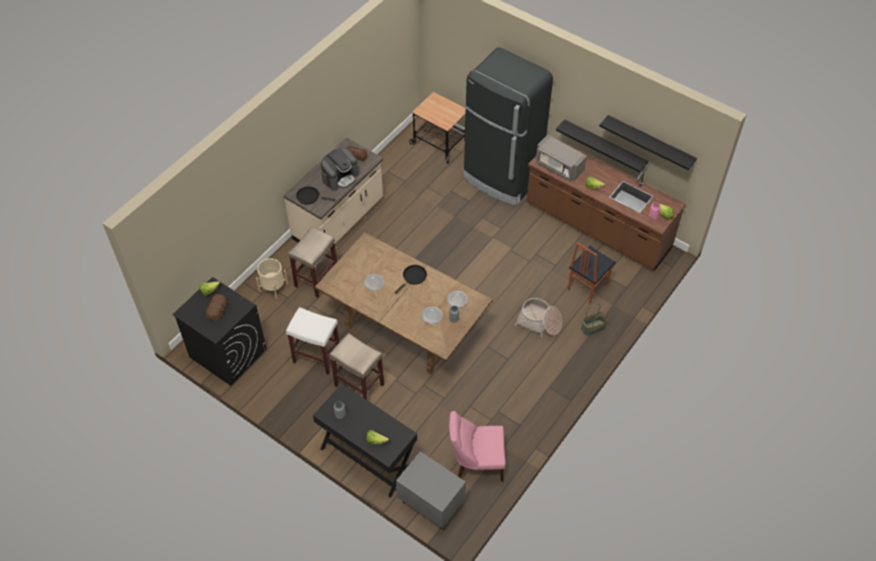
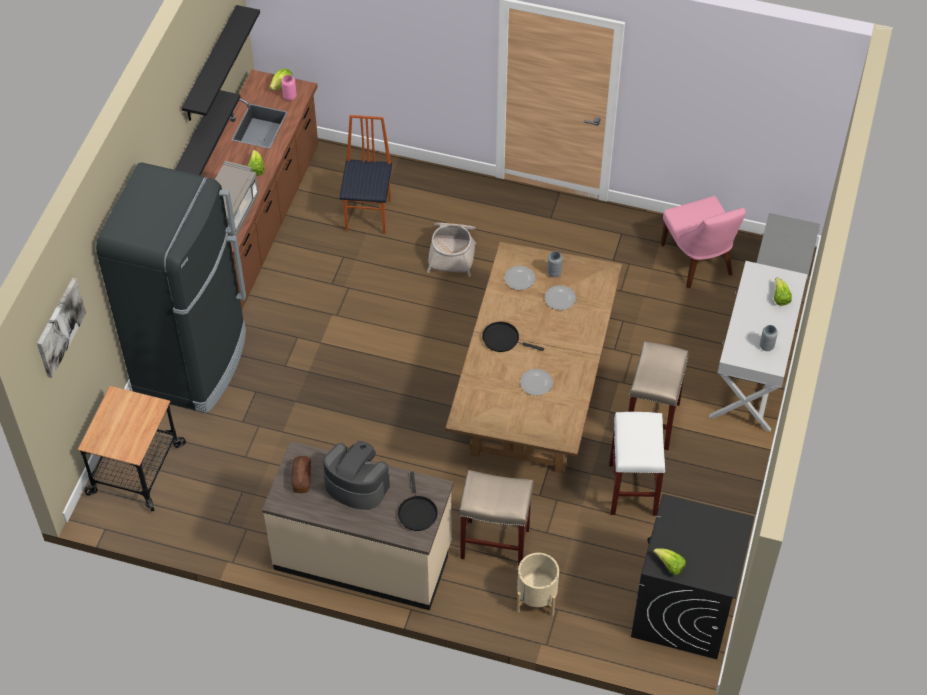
camera: 110 degrees left, 0 degrees up
bread [205,294,227,321] -> none
black console table [313,384,417,498] -> white console table [709,261,808,432]
chair [568,242,616,304] -> chair turned 105 degrees counterclockwise [339,115,392,234]
basket [581,304,608,336] -> none
none -> picture [37,278,86,378]

